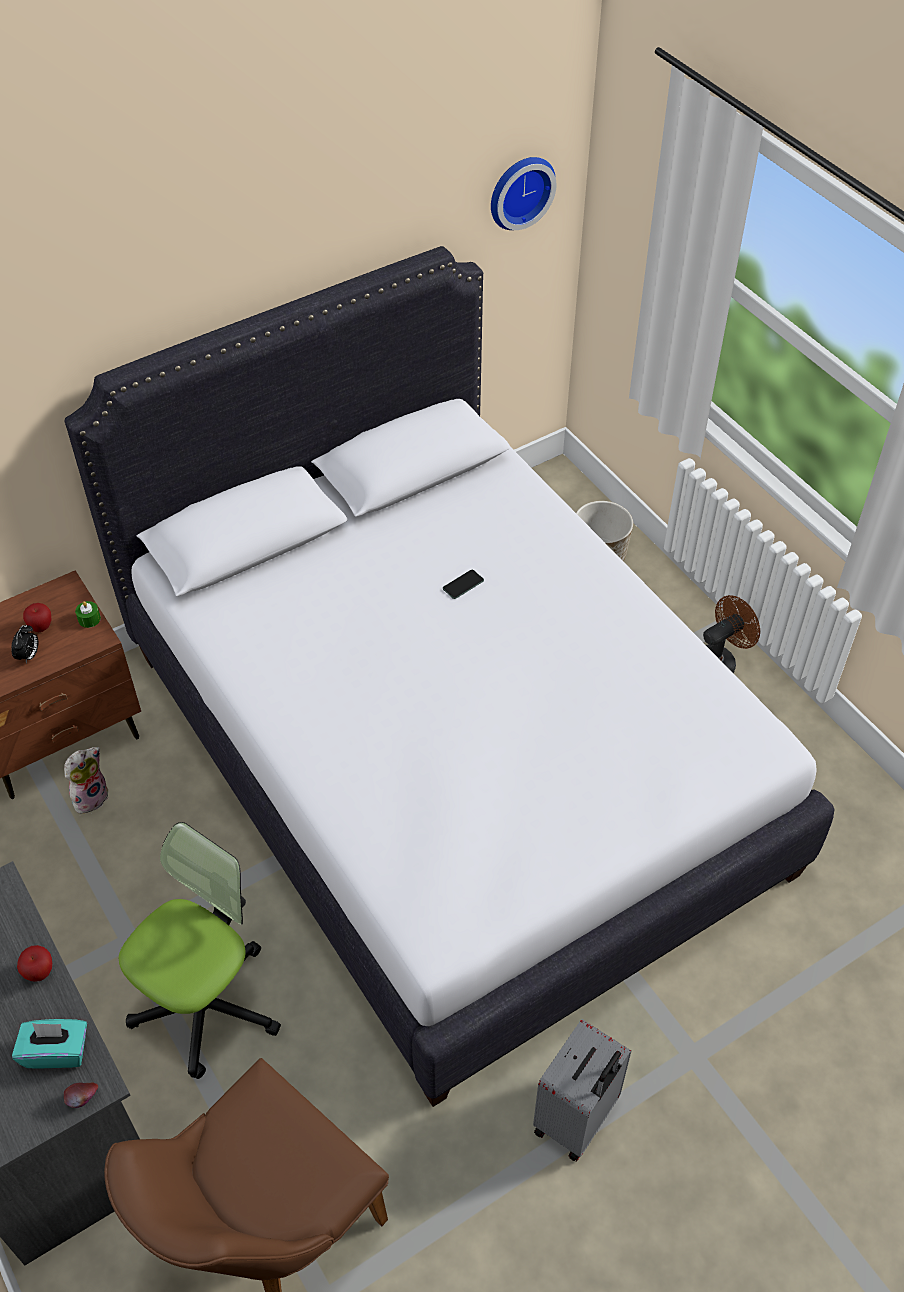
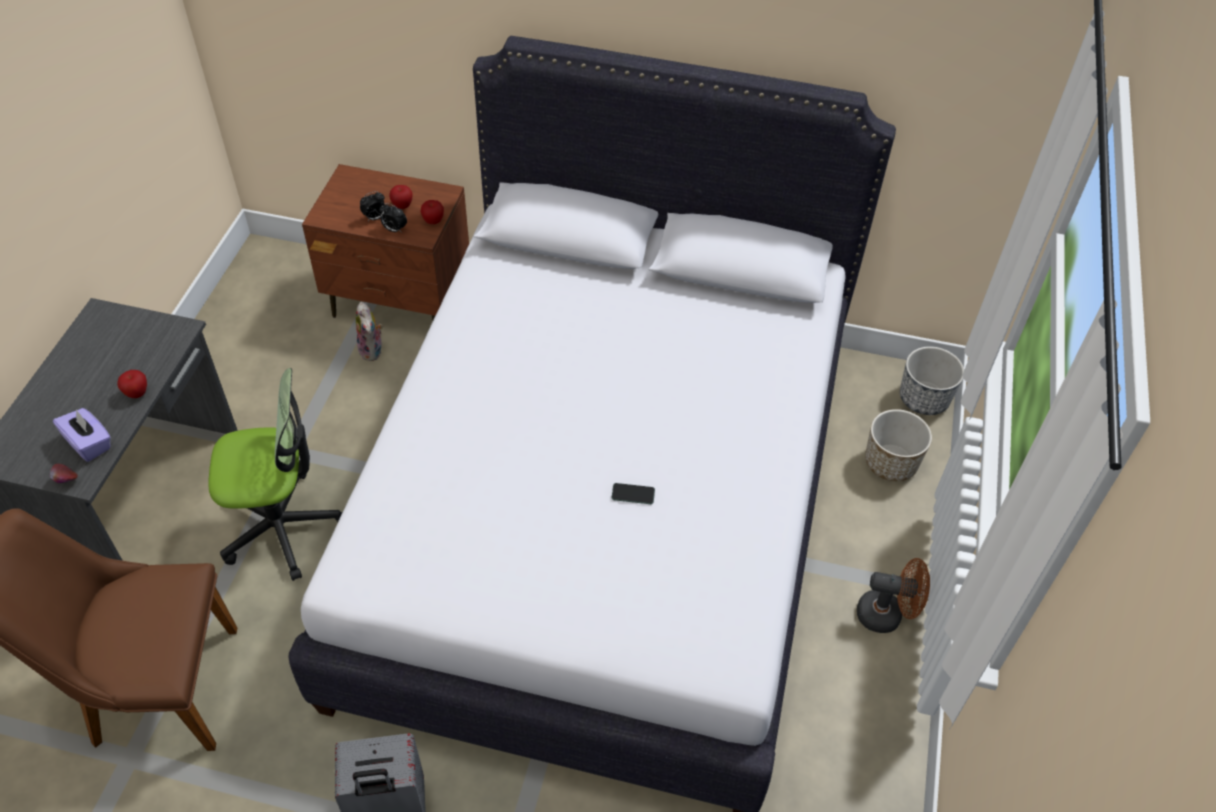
camera: 45 degrees right, 0 degrees up
turquoise tissue box [12,1019,87,1069] -> purple tissue box [53,408,111,462]
plush toy [64,747,109,813] -> plush toy turned 75 degrees clockwise [356,302,383,361]
green candle [75,601,101,628] -> apple [421,200,444,224]
phone [443,570,484,599] -> phone moved to [612,483,655,504]
wall clock [491,157,556,230] -> none
none -> alarm clock [380,203,407,233]
none -> planter [900,346,964,415]

